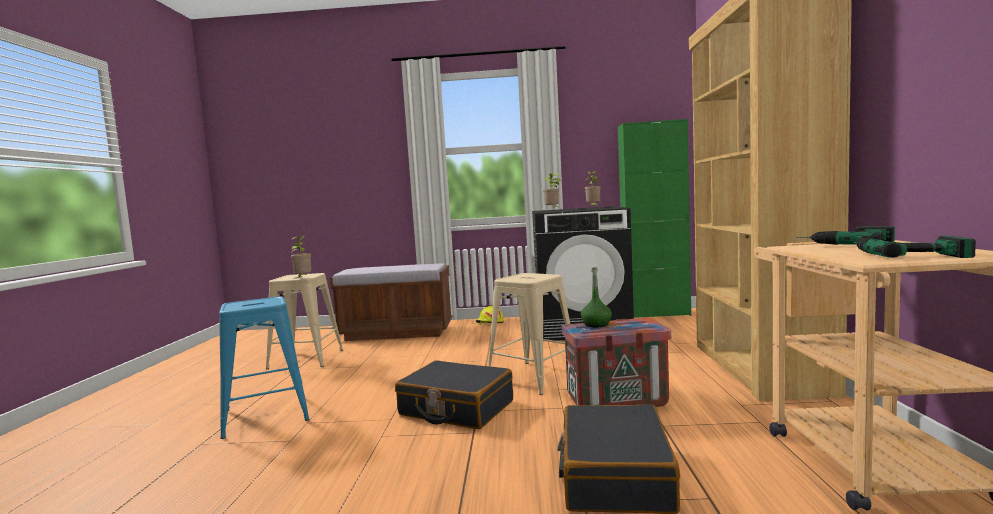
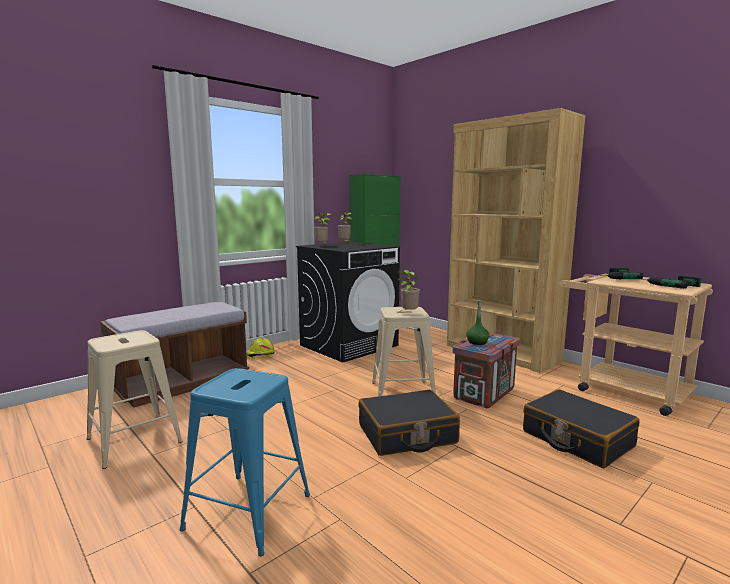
camera: 45 degrees left, 5 degrees up
potted plant [290,235,311,278] -> potted plant moved to [397,270,420,313]

